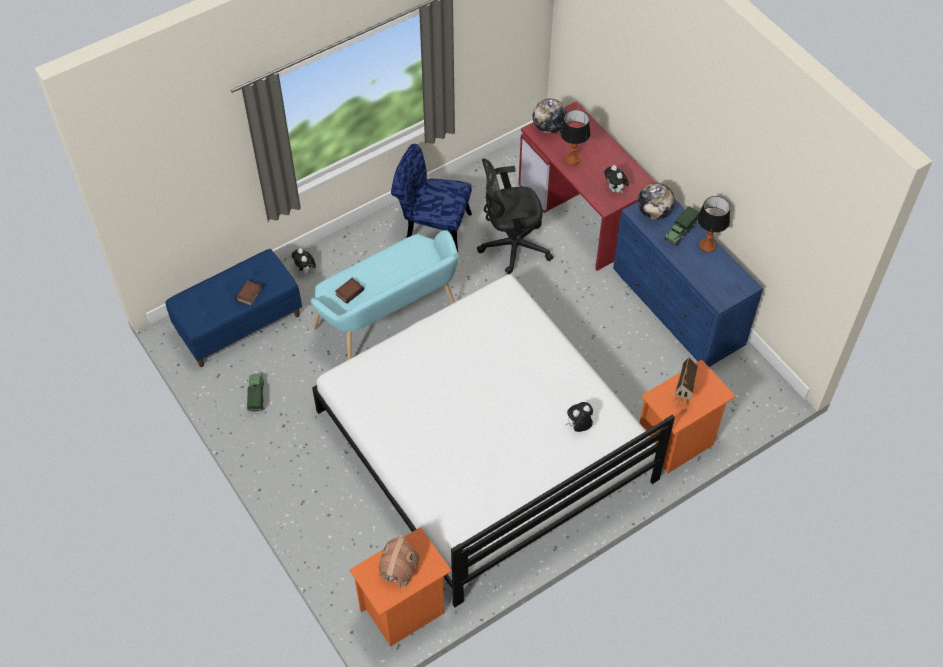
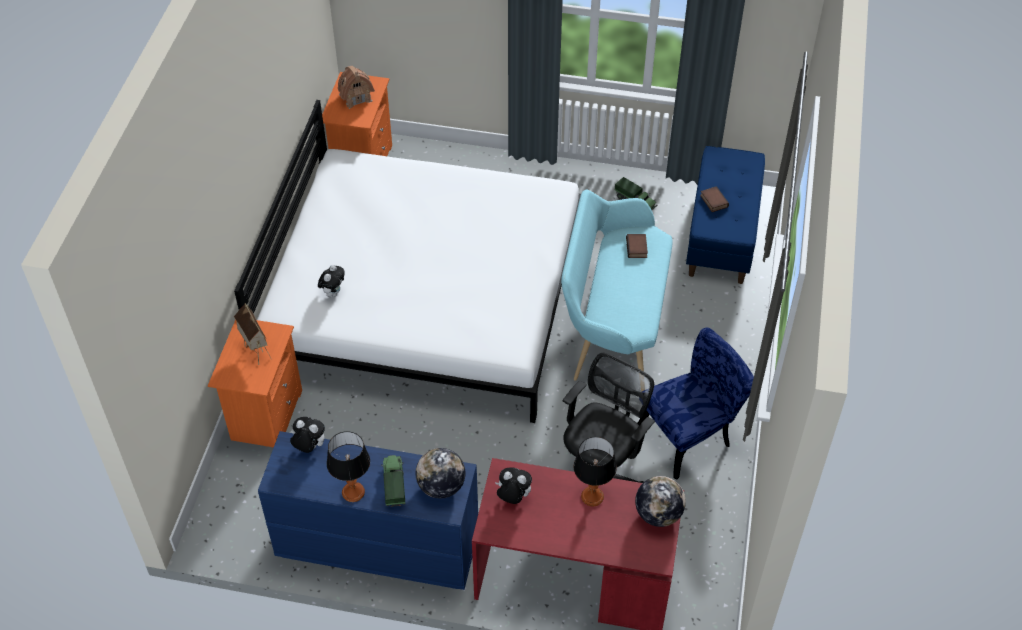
camera: 135 degrees right, 5 degrees down
plush toy [292,248,316,274] -> plush toy moved to [290,417,325,453]

